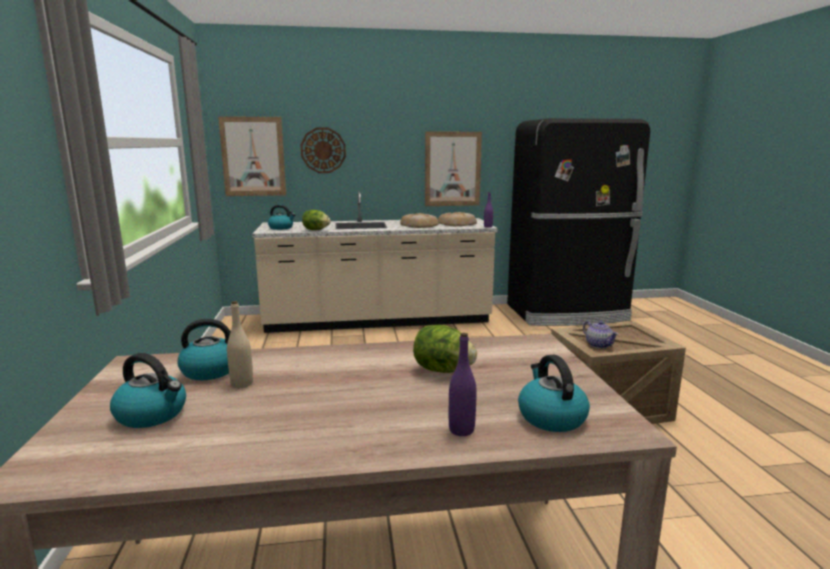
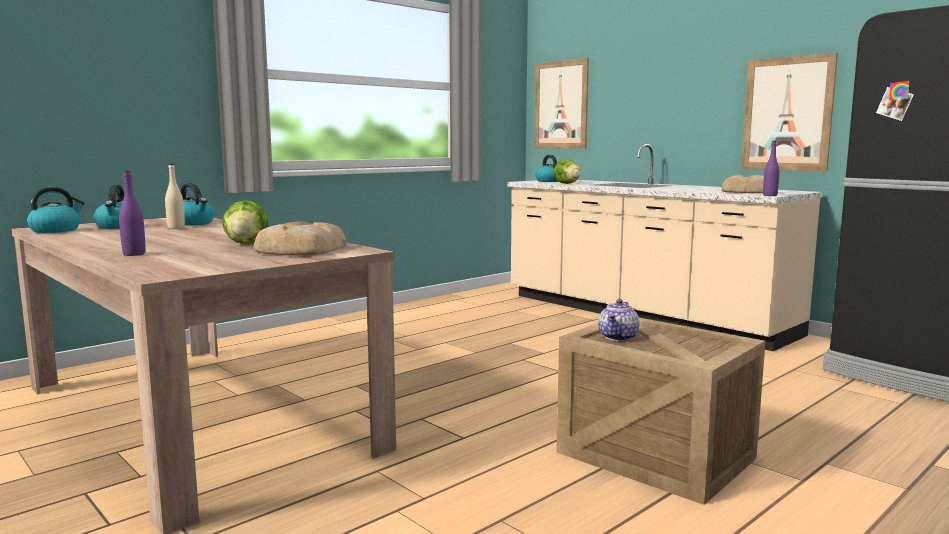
camera: 55 degrees right, 5 degrees down
wall clock [301,128,346,173] -> none
bread [400,213,439,228] -> bread moved to [254,222,346,255]
kettle [518,355,590,432] -> kettle moved to [27,187,85,233]

